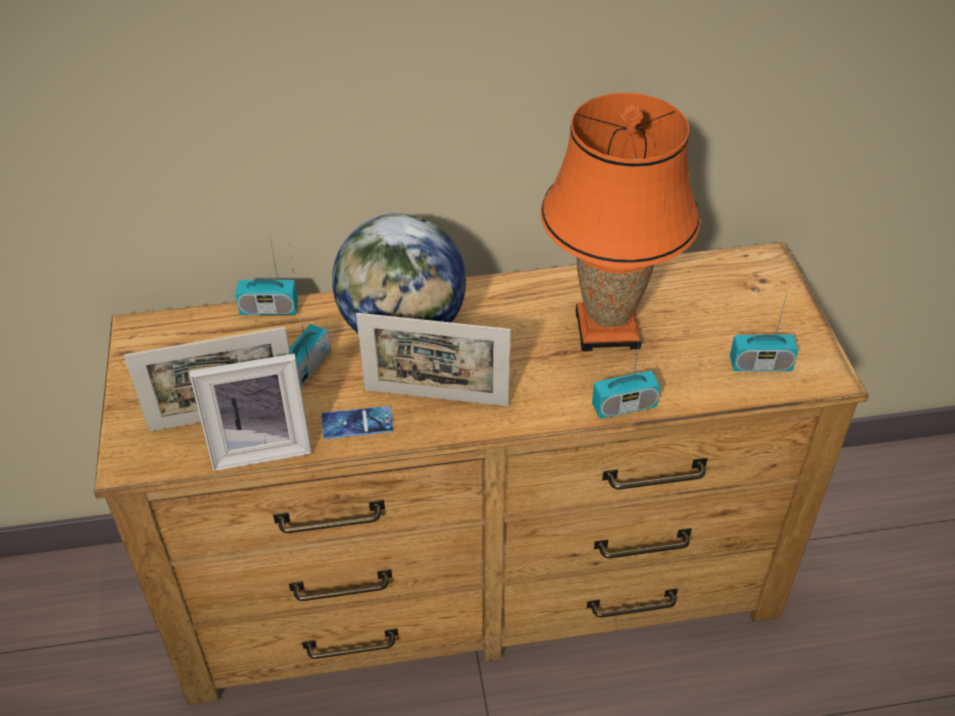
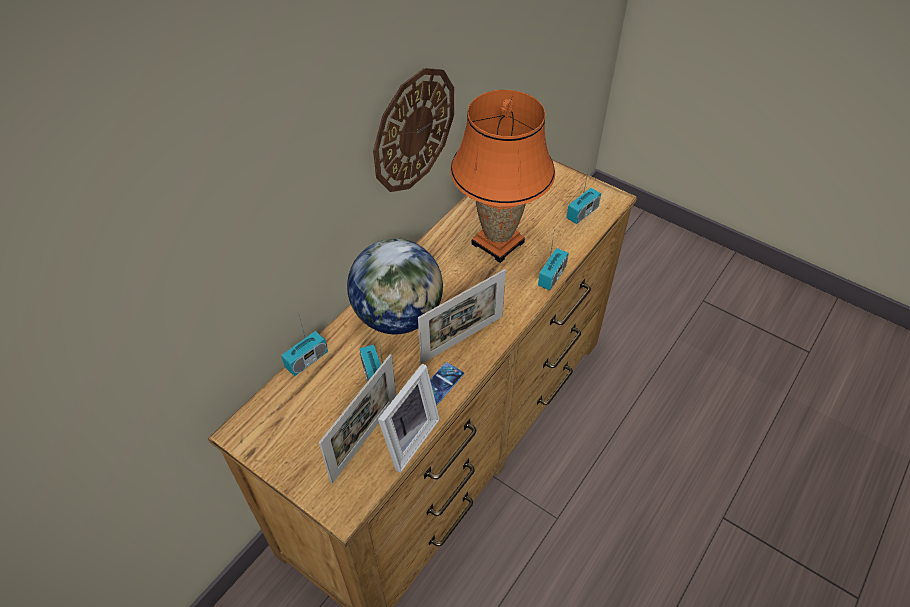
camera: 45 degrees left, 5 degrees up
none -> wall clock [373,68,454,192]

